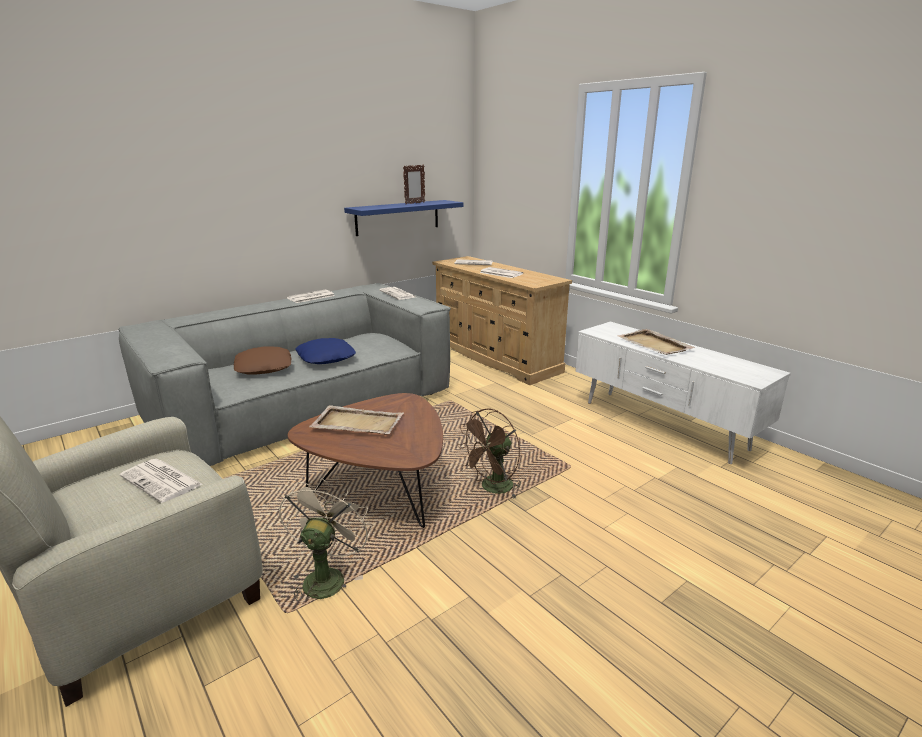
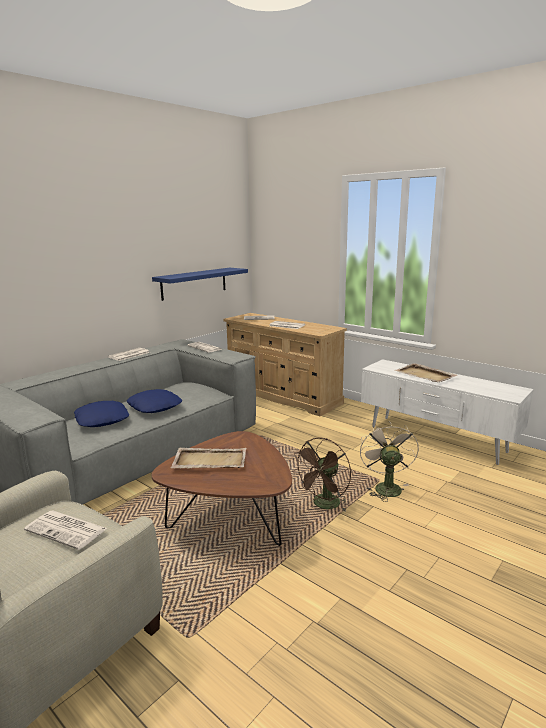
camera: 10 degrees left, 5 degrees down
brown pillow [233,346,292,375] -> blue pillow [74,401,129,427]
beige fan [279,479,372,606] -> beige fan moved to [360,421,419,502]
picture frame [403,164,425,204] -> none

